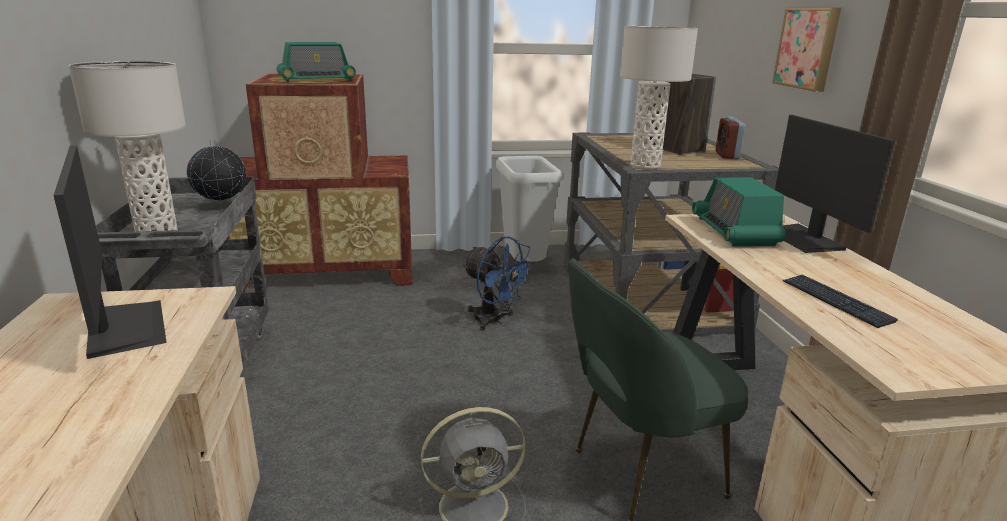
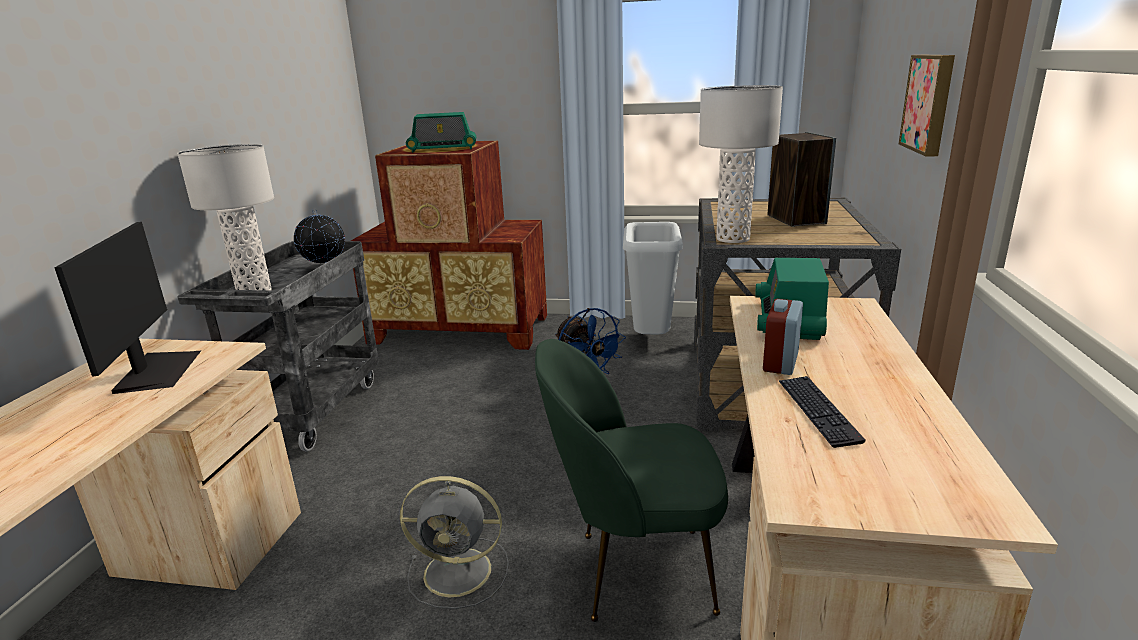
camera: 20 degrees right, 0 degrees up
alarm clock [715,116,745,159] -> alarm clock moved to [763,299,803,375]
monitor [775,115,895,253] -> none

